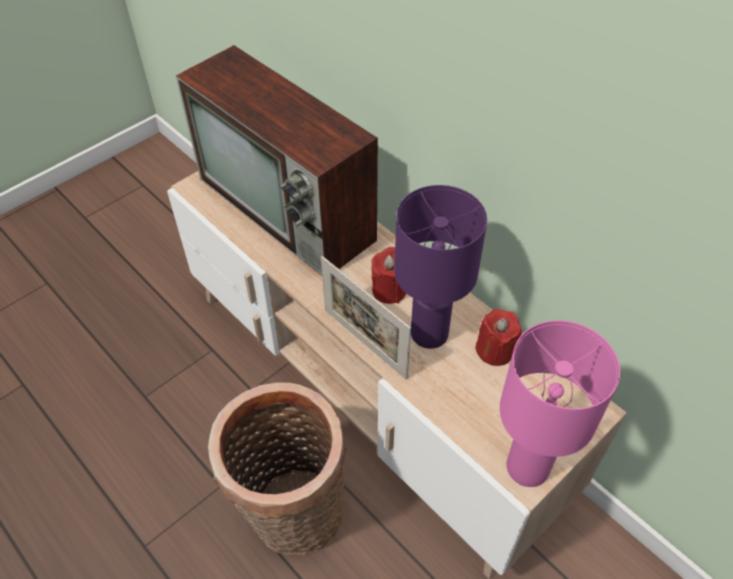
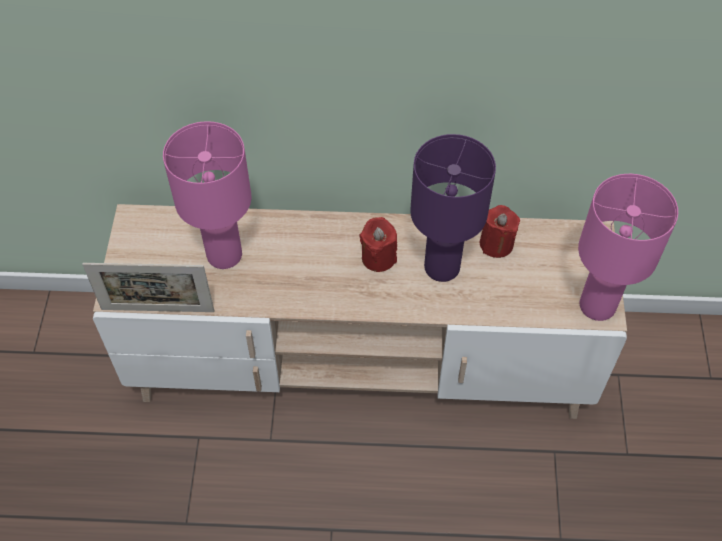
camera: 45 degrees left, 5 degrees up
television [176,45,378,277] -> pink table lamp [163,121,251,269]
basket [208,383,347,555] -> none
picture frame [321,256,411,380] -> picture frame moved to [82,263,214,312]

